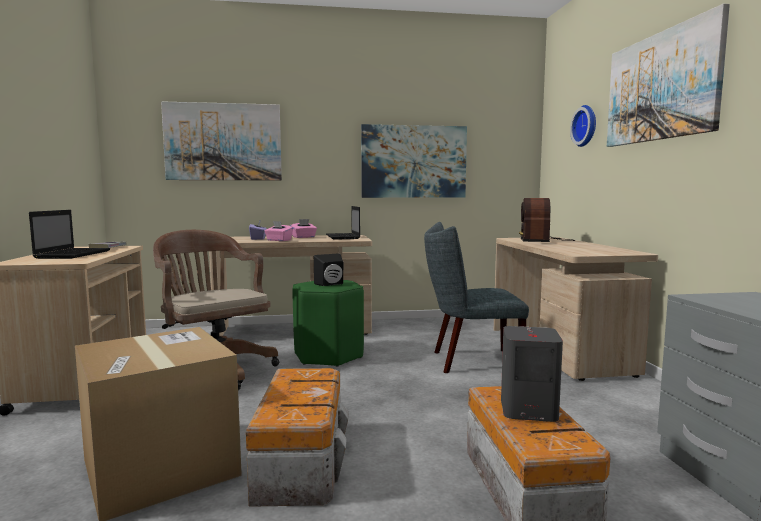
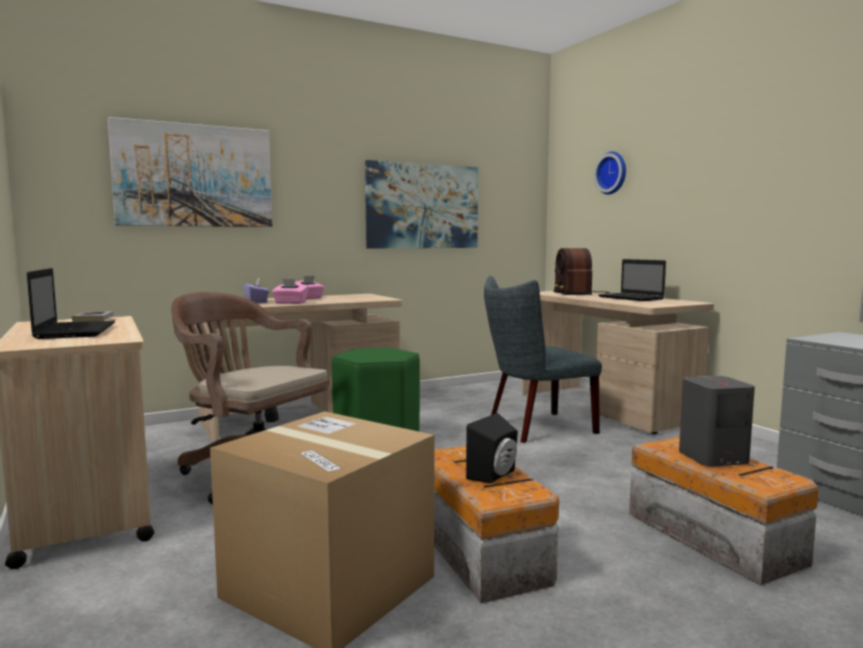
camera: 20 degrees left, 0 degrees up
black speaker [314,253,343,286] -> black speaker moved to [466,413,518,483]
laptop [326,206,360,240] -> laptop moved to [599,259,666,301]
picture [607,4,730,147] -> none

